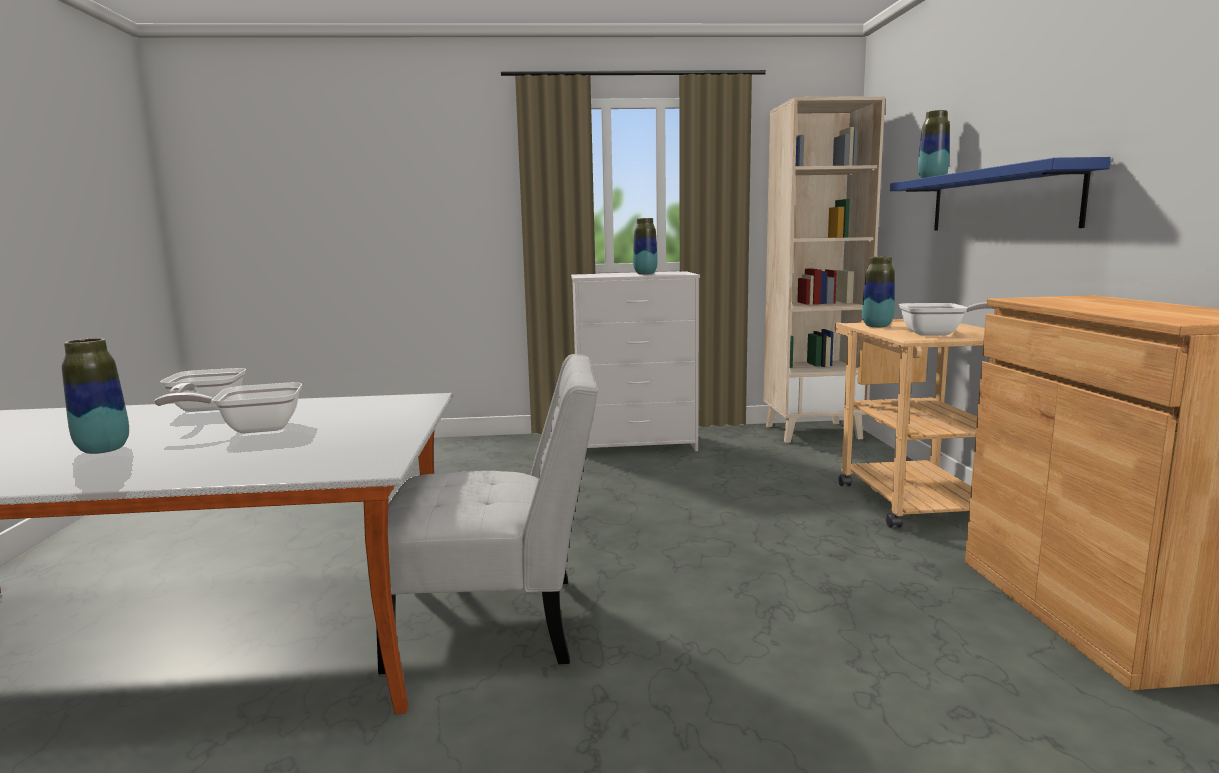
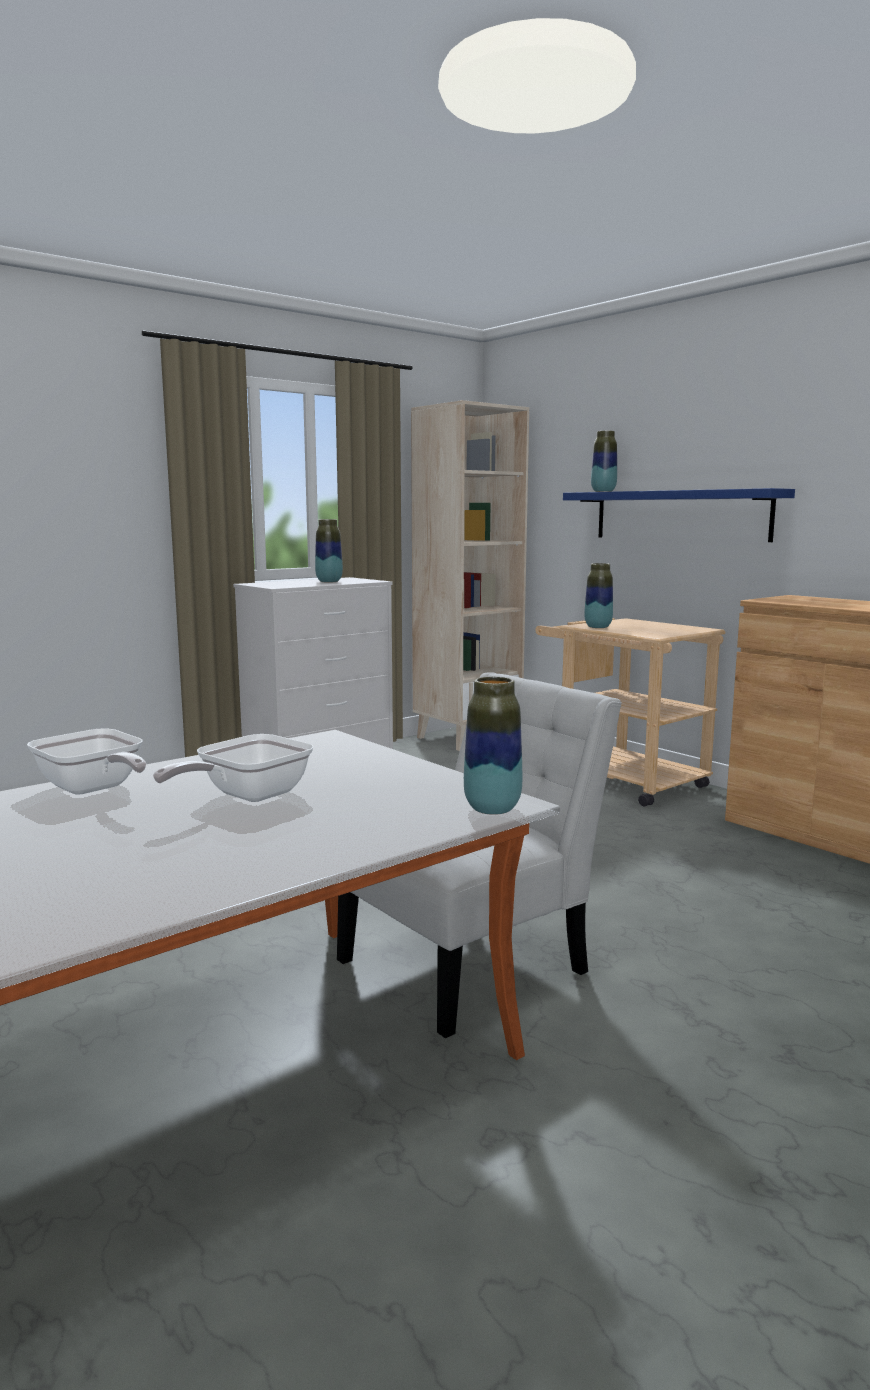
camera: 35 degrees left, 0 degrees up
vase [62,338,129,454] -> vase moved to [464,677,522,815]
frying pan [899,302,995,336] -> none

